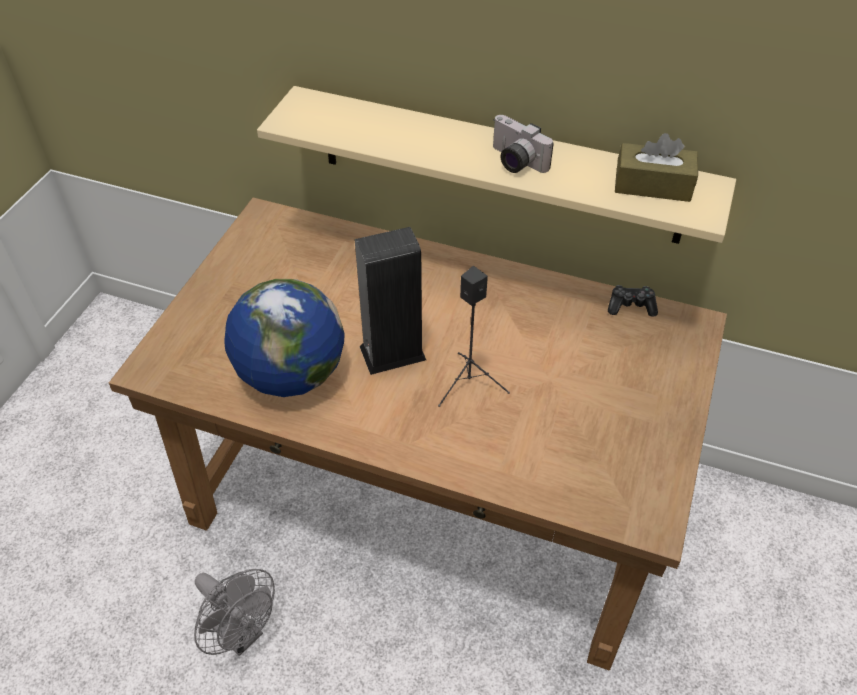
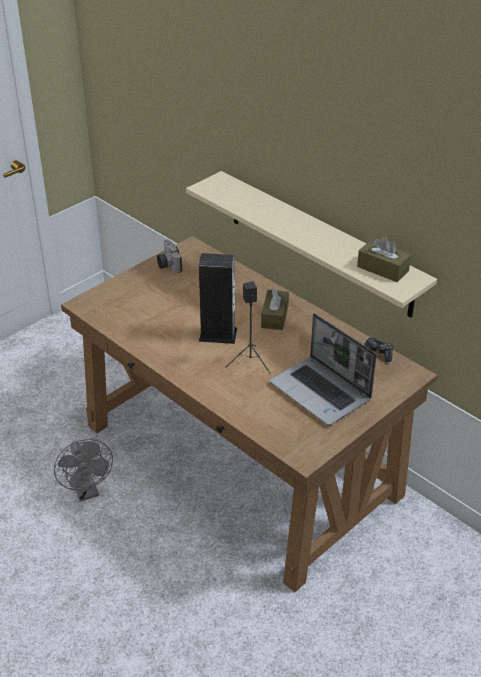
camera: 25 degrees right, 10 degrees down
globe [224,279,345,397] -> none
camera [493,115,554,173] -> camera moved to [157,239,182,273]
none -> brown tissue box [261,287,289,330]
none -> laptop [270,313,376,426]

